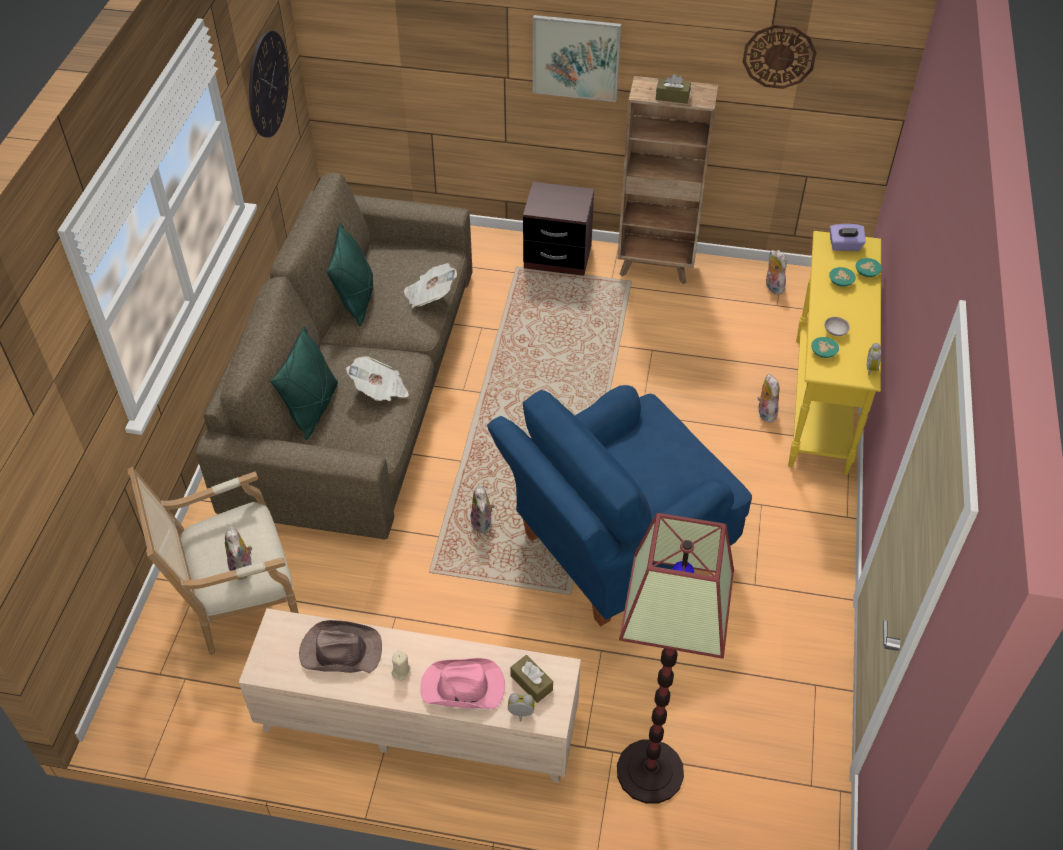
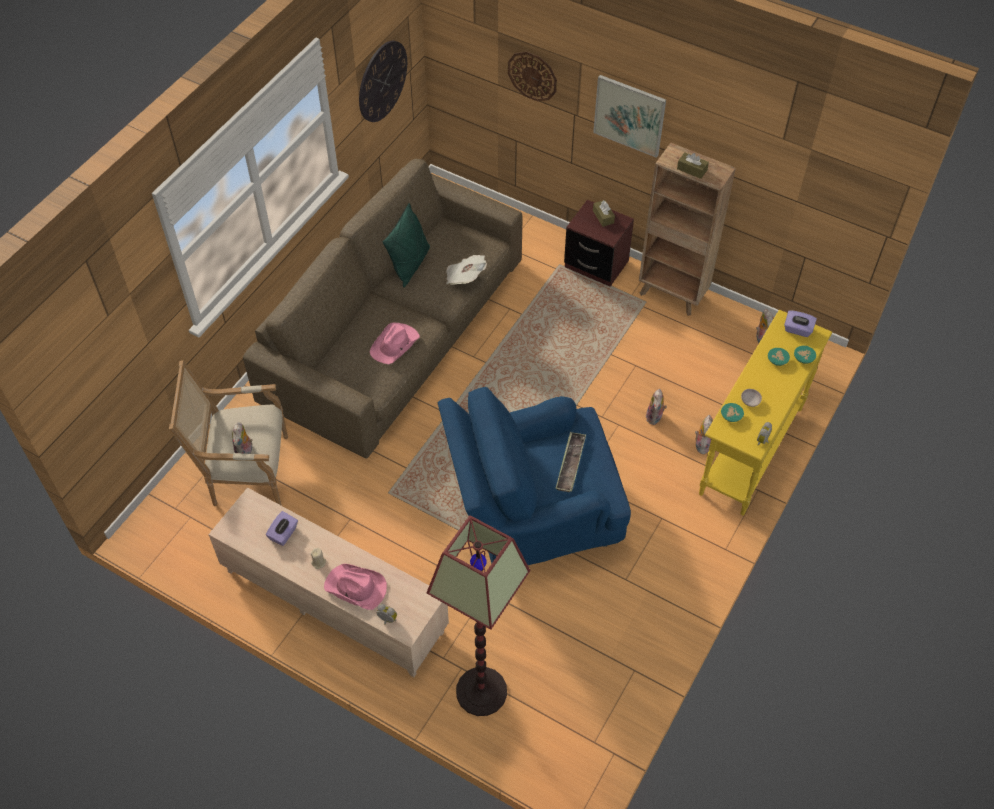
camera: 20 degrees right, 5 degrees up
green pillow [270,326,338,440] -> none
brown hat [299,620,382,673] -> purple tissue box [266,511,298,546]
newspaper [346,356,409,401] -> pink hat [370,323,420,364]
plush toy [470,485,495,533] -> plush toy moved to [646,389,667,425]
brown tissue box [510,655,553,703] -> brown tissue box moved to [593,200,615,227]
wall clock [743,25,817,89] -> wall clock moved to [508,52,557,101]
none -> tray [555,432,586,492]

